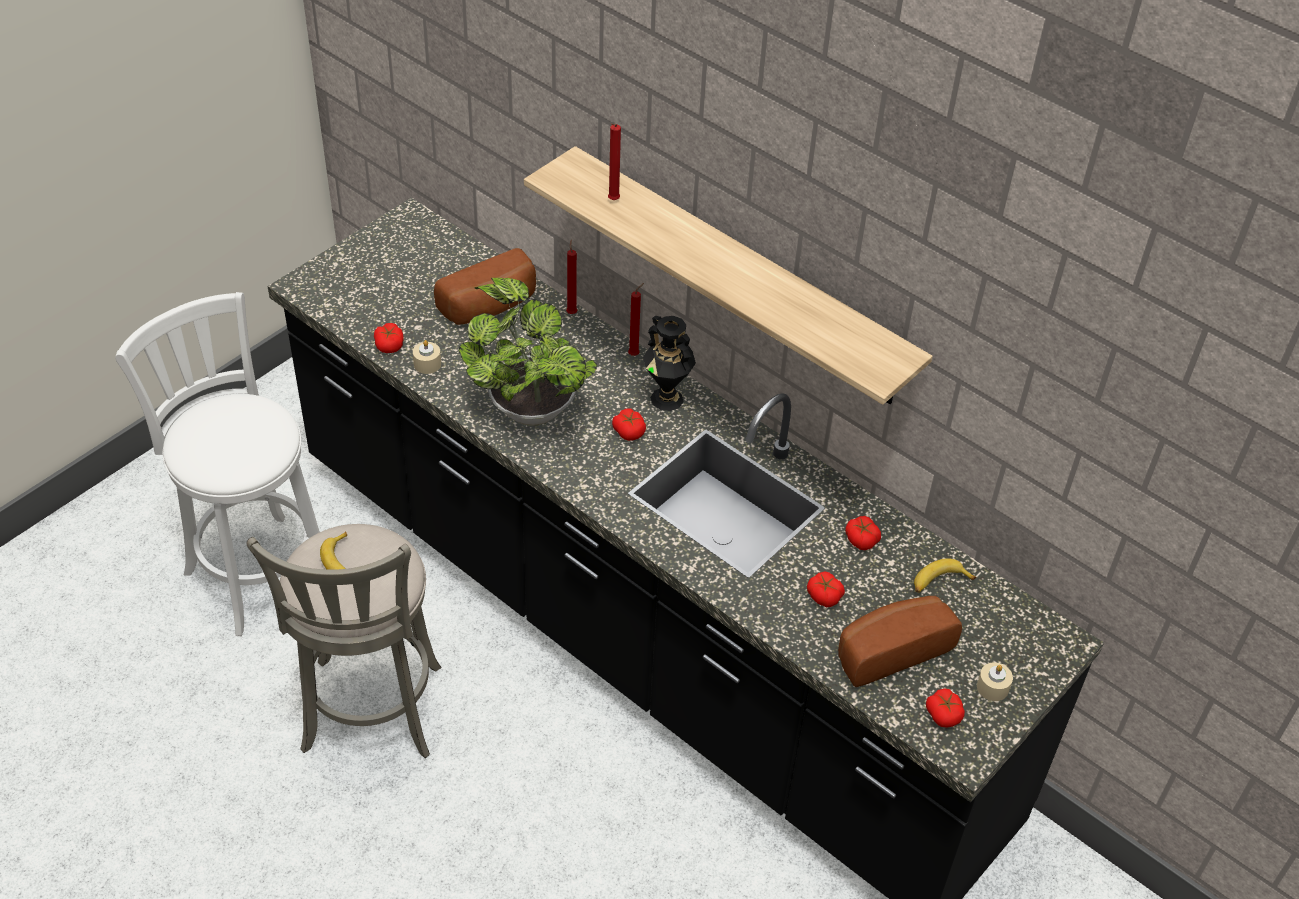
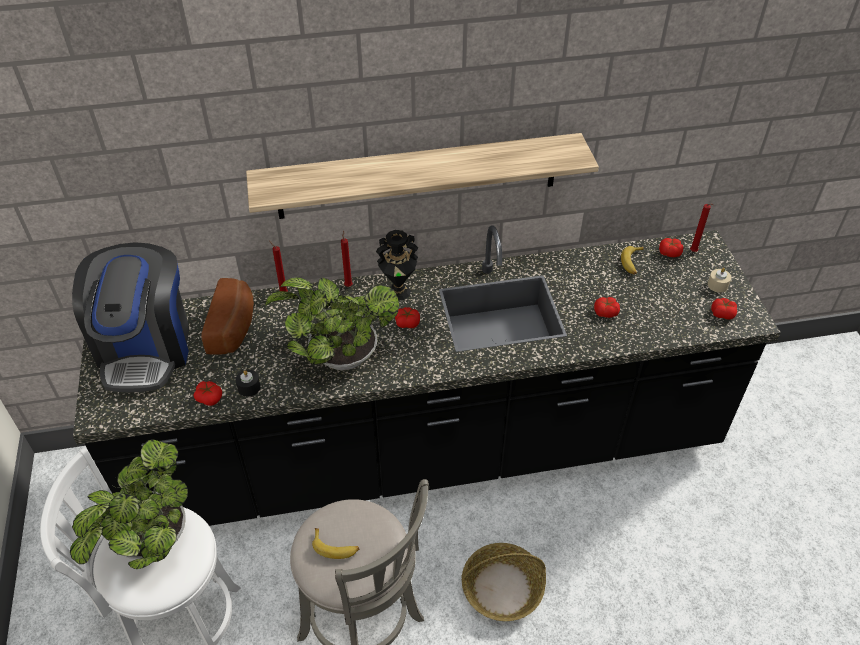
camera: 50 degrees left, 0 degrees up
beige candle [413,340,441,374] -> black candle [235,370,260,397]
red candle [608,124,621,200] -> red candle moved to [690,204,714,252]
bread [838,596,962,687] -> none
tomato [845,516,881,550] -> tomato moved to [659,238,683,257]
none -> potted plant [70,439,188,569]
none -> coffee machine [72,242,189,392]
none -> basket [462,543,546,621]

